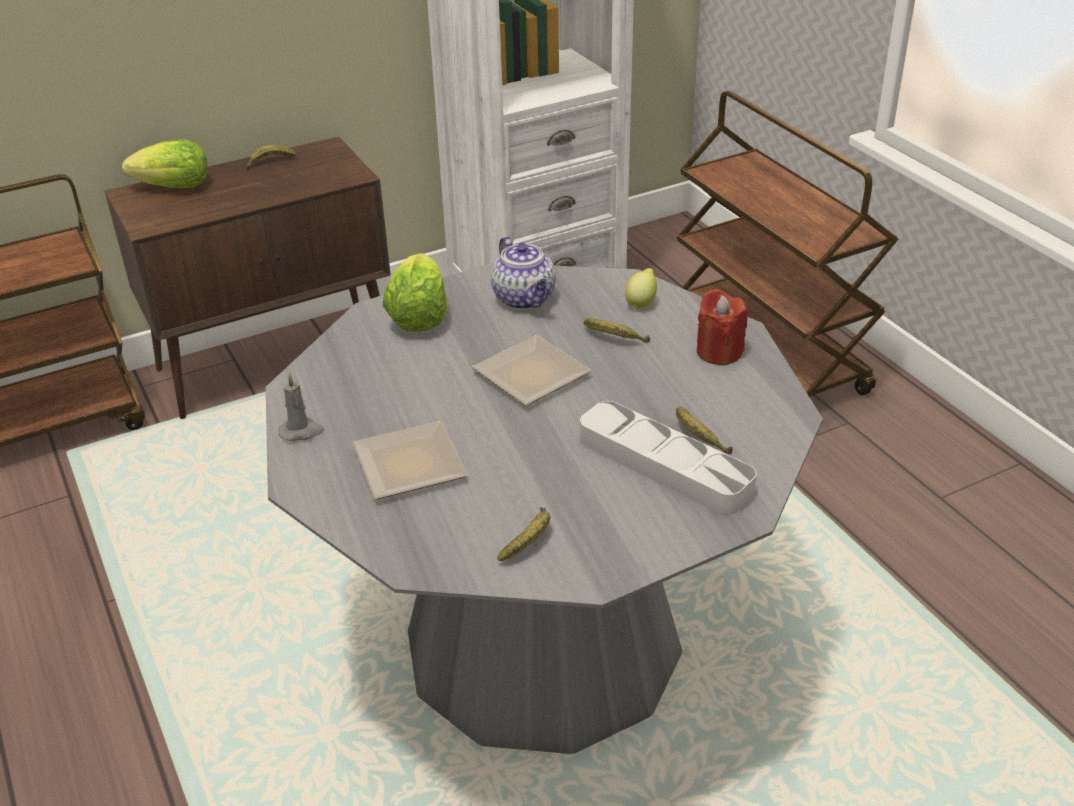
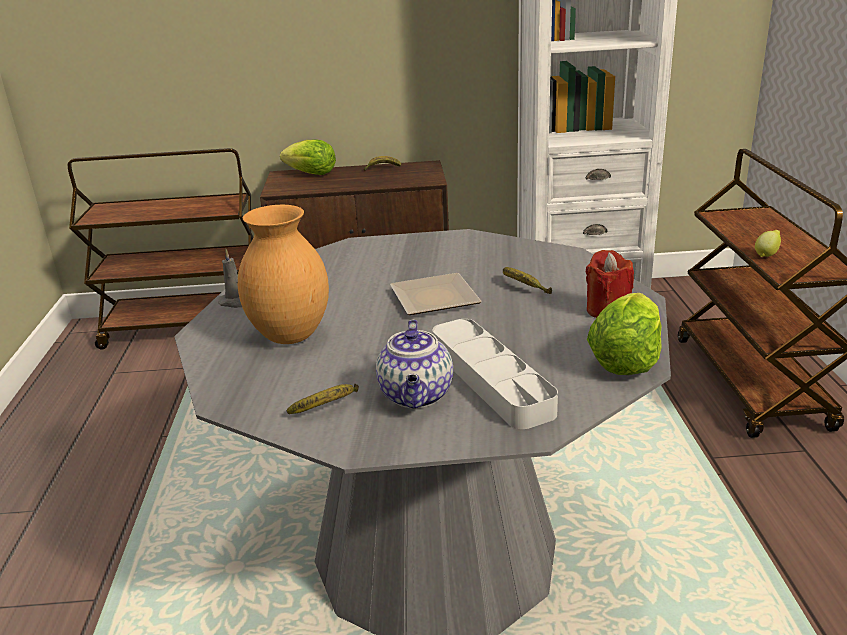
camera: 25 degrees right, 10 degrees down
plate [352,421,468,499] -> brown vase [238,205,329,344]
lettuce [383,253,447,332] -> lettuce moved to [587,293,662,375]
teapot [491,236,556,310] -> teapot moved to [376,319,453,408]
lemon [625,268,657,310] -> lemon moved to [755,230,781,257]
banana [676,407,733,454] -> none

